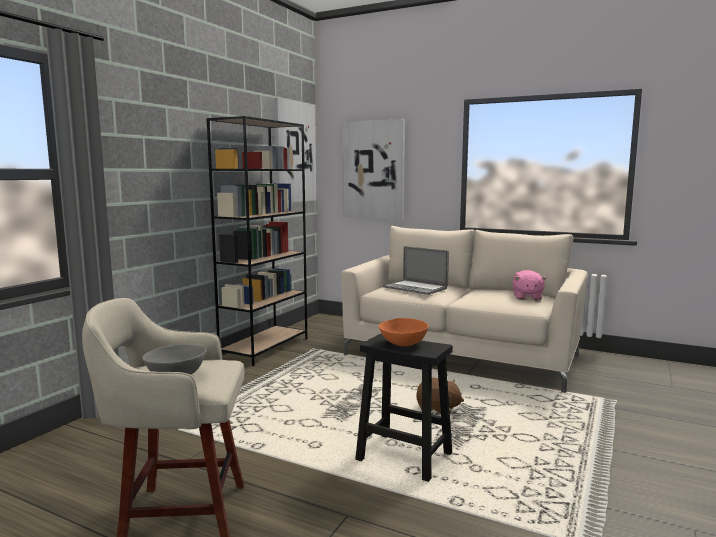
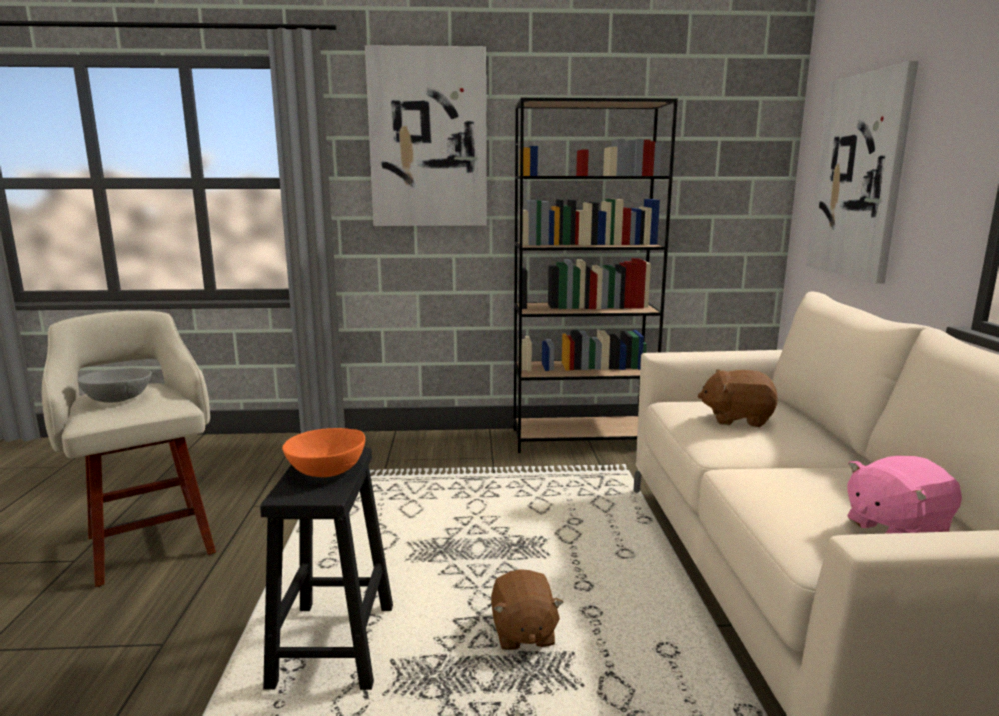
camera: 60 degrees right, 5 degrees up
picture [274,97,316,203] -> picture moved to [365,45,487,226]
laptop [383,246,449,295] -> brown plush toy [698,370,778,427]

